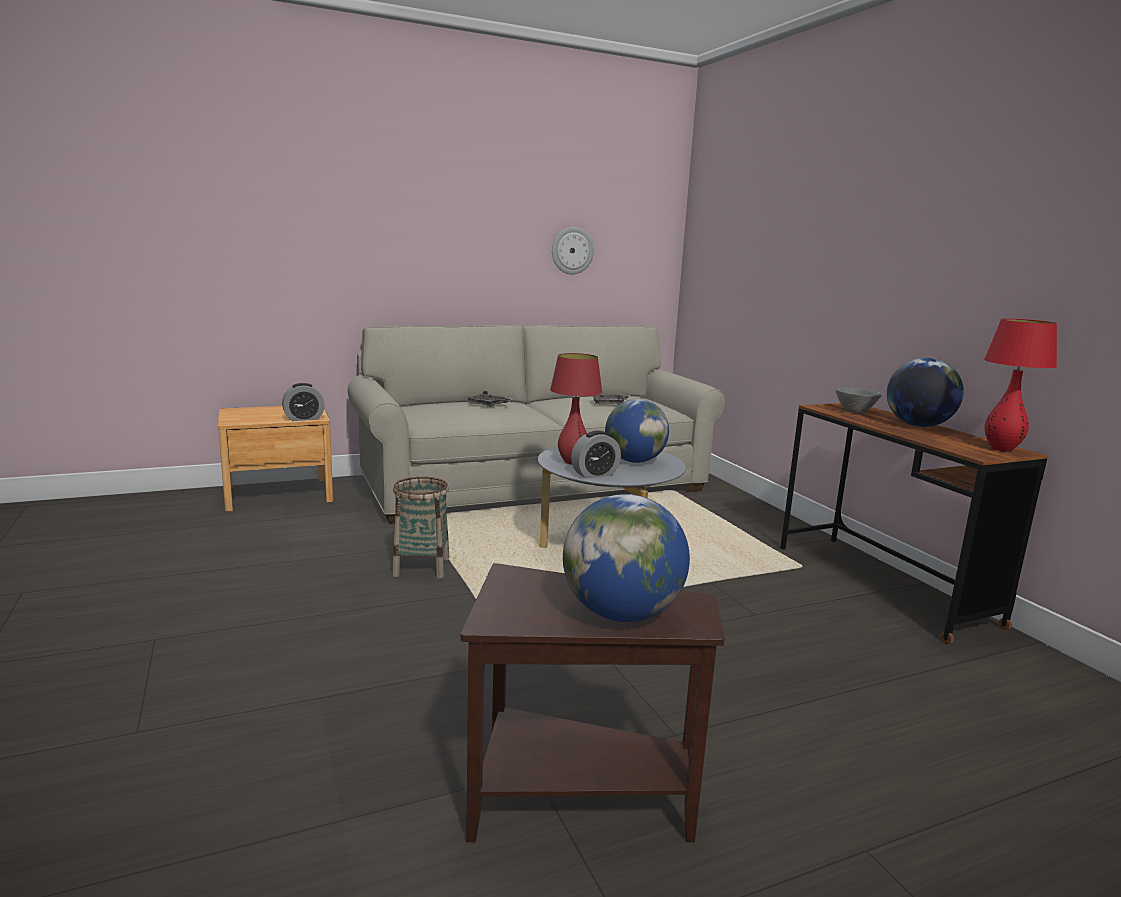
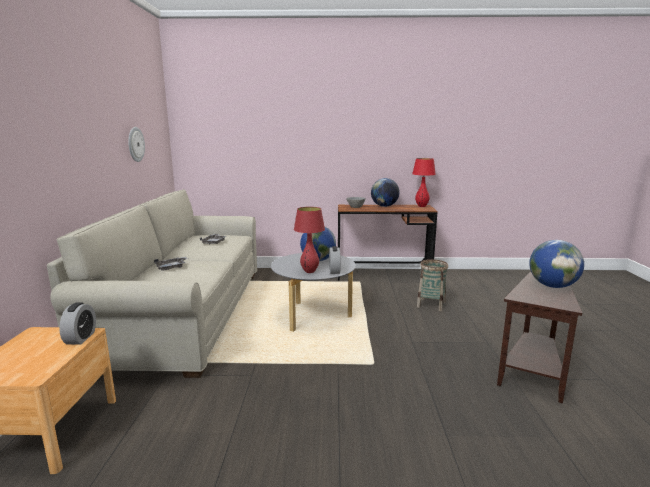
camera: 65 degrees left, 0 degrees up
basket [392,477,449,578] -> basket moved to [417,259,448,311]

